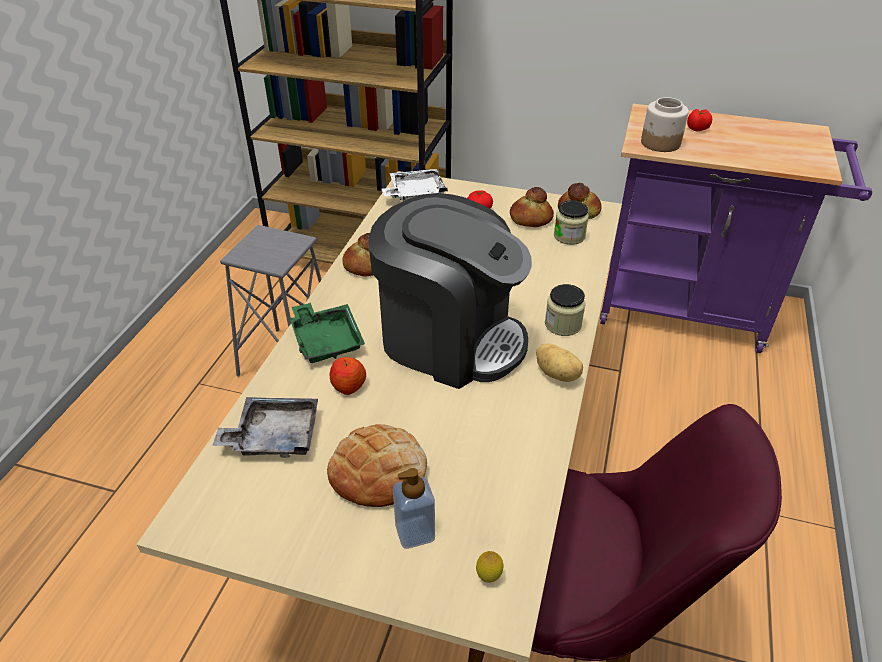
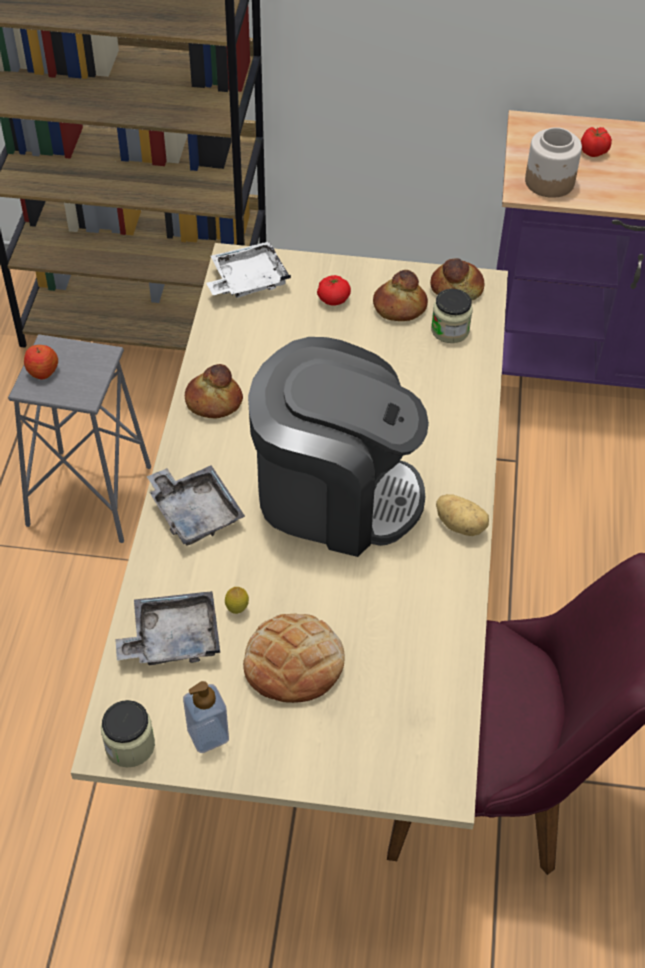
camera: 10 degrees left, 10 degrees up
green tray [290,303,365,363] -> grey tray [147,465,245,546]
apple [330,357,366,395] -> apple moved to [24,345,58,380]
soap dispenser [393,468,435,549] -> soap dispenser moved to [183,681,229,753]
lemon [476,551,503,583] -> lemon moved to [225,587,249,614]
jar [545,284,586,336] -> jar moved to [101,700,155,767]

